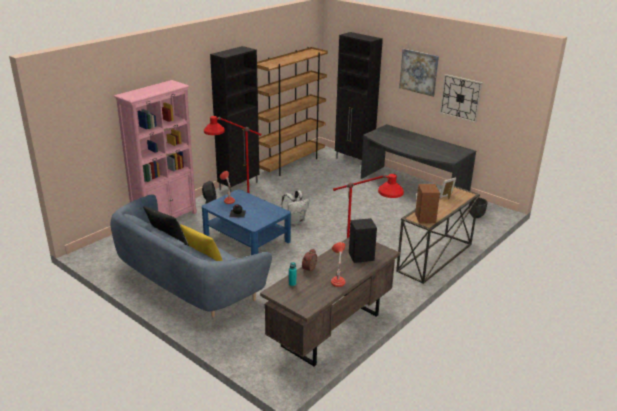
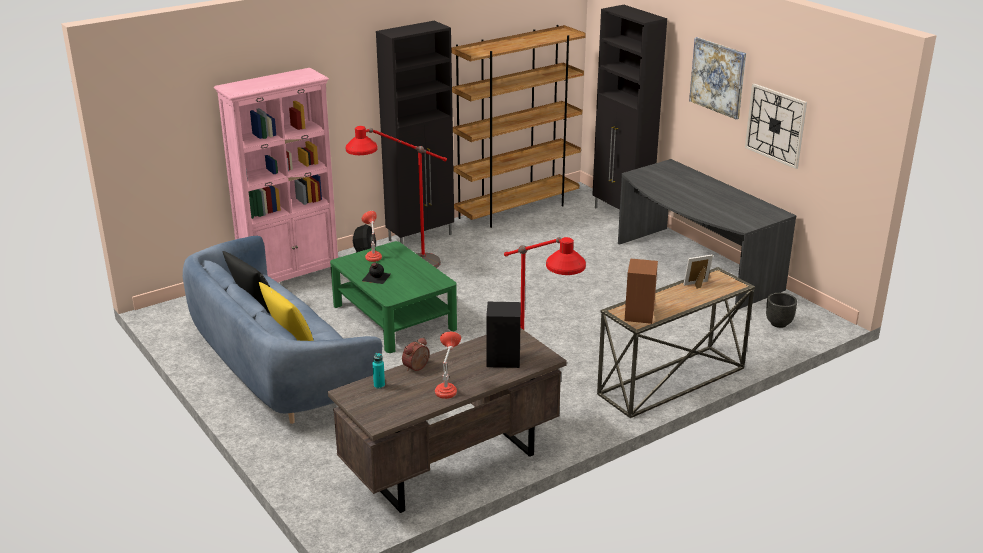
camera: 15 degrees right, 0 degrees up
blue coffee table [202,189,291,255] -> green coffee table [330,241,457,353]
white backpack [282,190,310,226] -> none

